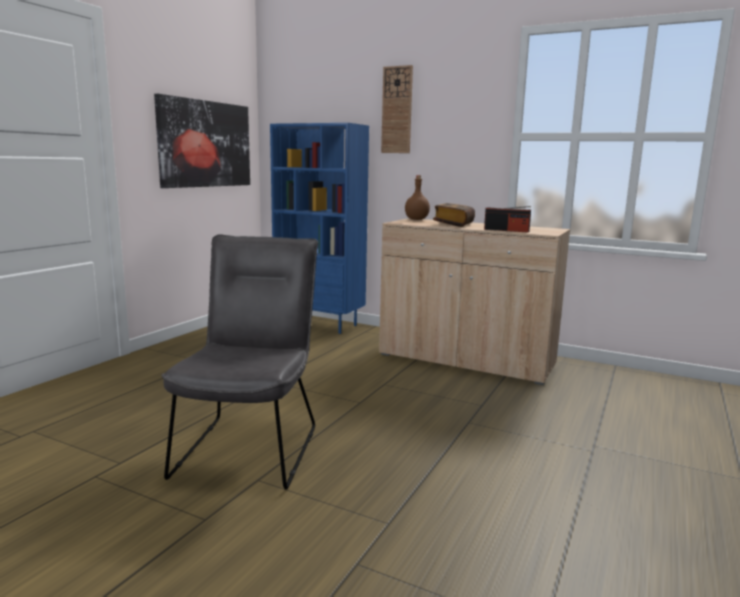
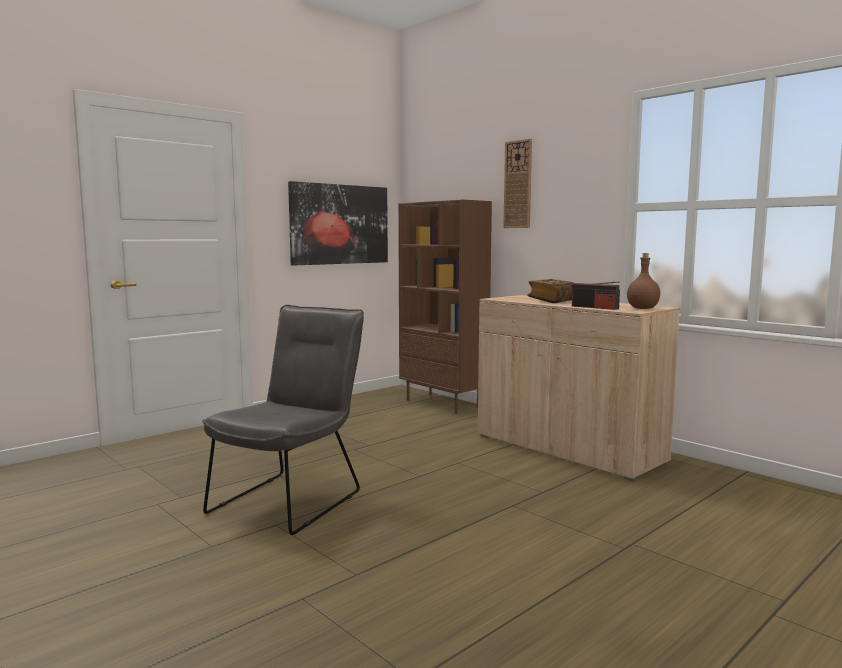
camera: 20 degrees right, 5 degrees down
blue bookcase [270,123,369,334] -> brown bookcase [398,199,492,414]
brown bottle [405,175,430,220] -> brown bottle moved to [627,253,660,309]

